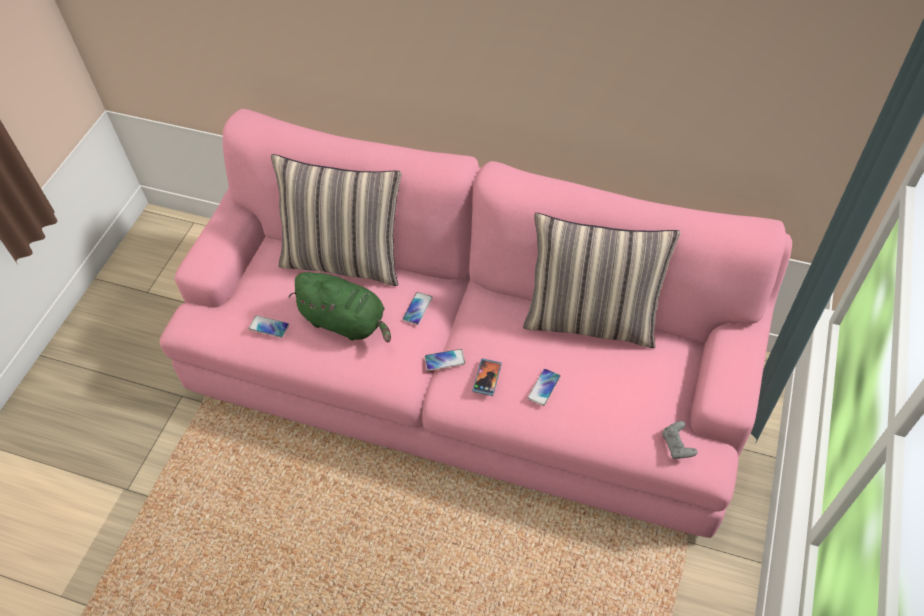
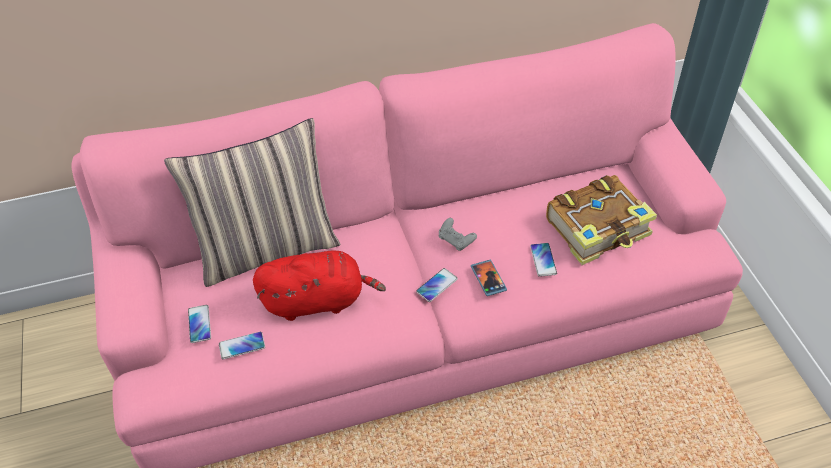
camera: 35 degrees left, 5 degrees down
green plush toy [288,272,391,342] -> red plush toy [253,250,386,321]
phone [403,292,432,325] -> phone moved to [188,305,211,343]
pillow [523,213,681,348] -> none
grey game controller [662,421,698,459] -> grey game controller moved to [439,218,477,251]
none -> book [546,175,657,265]

